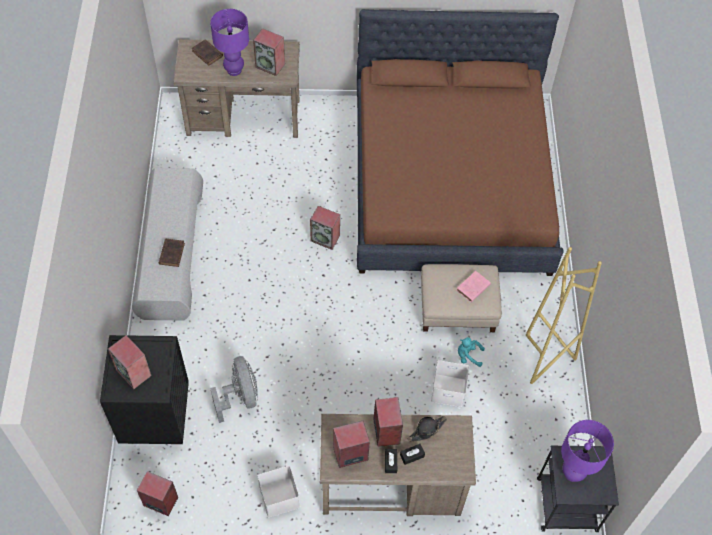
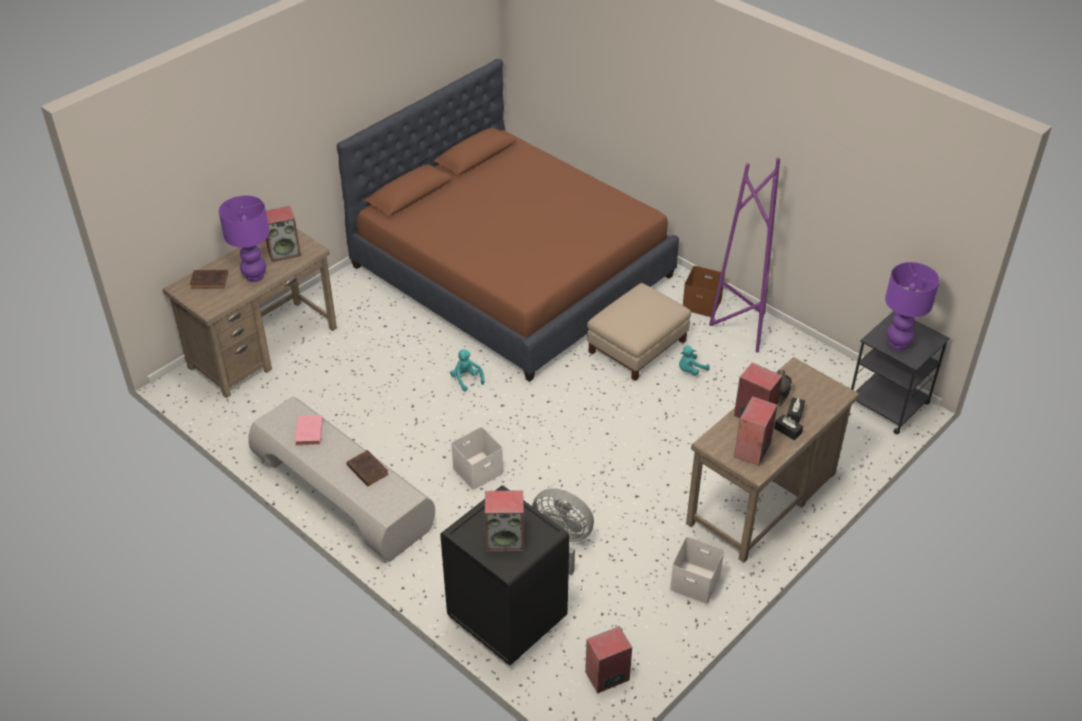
camera: 45 degrees left, 15 degrees down
speaker [310,206,340,250] -> turquoise plush toy [450,349,485,391]
white storage box [431,360,469,407] -> white storage box moved to [451,427,503,490]
pink book [456,271,491,302] -> pink book moved to [295,415,323,446]
yellow clothes rack [526,247,602,384] -> purple clothes rack [709,158,780,352]
none -> brown storage box [683,266,725,317]

